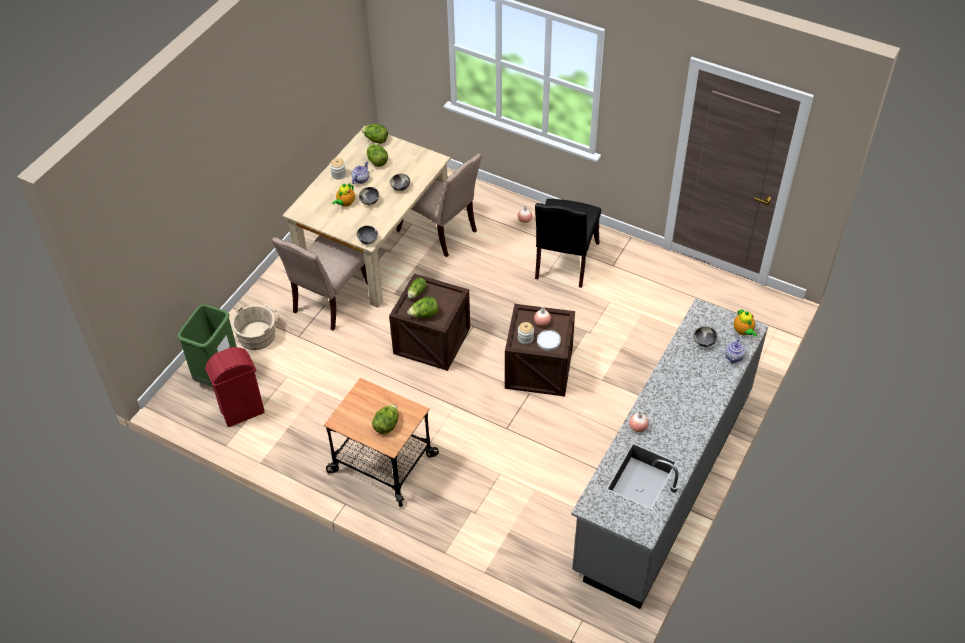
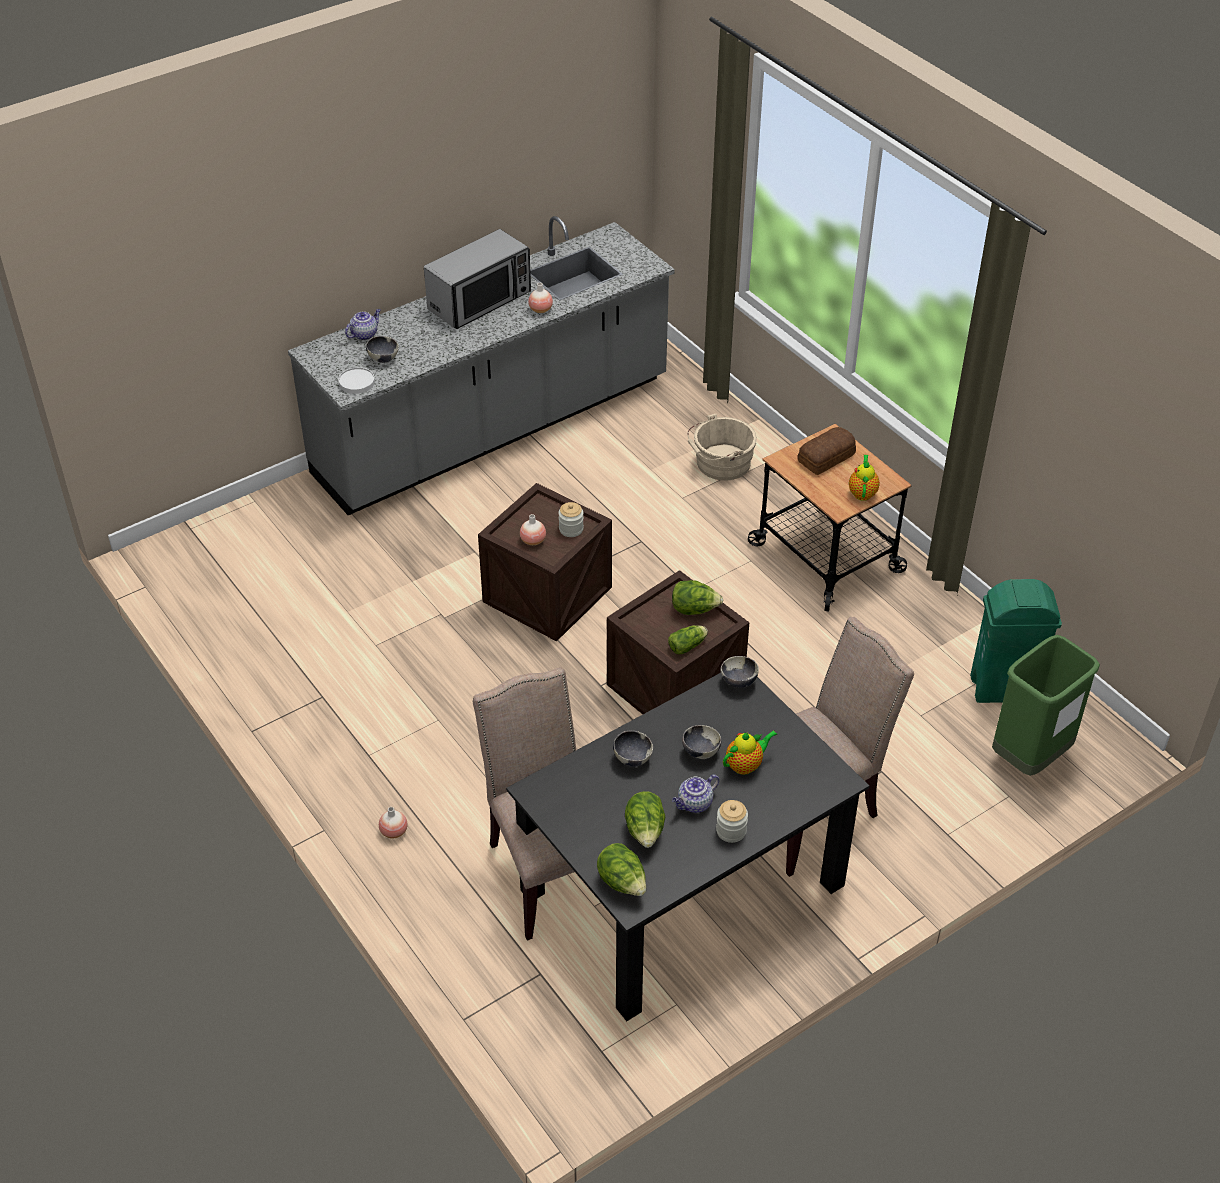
camera: 155 degrees left, 5 degrees down
red trash can [205,347,265,427] -> green trash can [970,579,1062,703]
beige bucket [232,302,280,350] -> beige bucket moved to [687,414,757,480]
beige dining table [282,130,451,308] -> black dining table [506,673,869,1021]
lettuce [372,404,398,434] -> bread [797,427,856,475]
black chair [535,199,601,288] -> none
white plate [537,330,561,351] -> white plate moved to [338,367,375,394]
teapot [734,309,757,337] -> teapot moved to [849,455,880,501]
none -> microwave [424,229,531,329]

